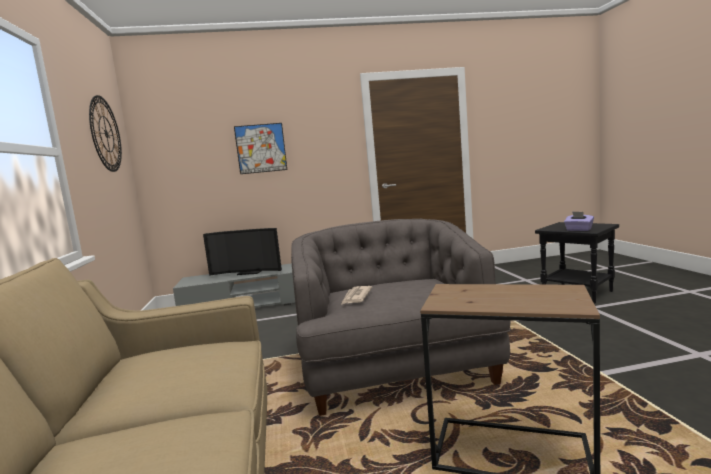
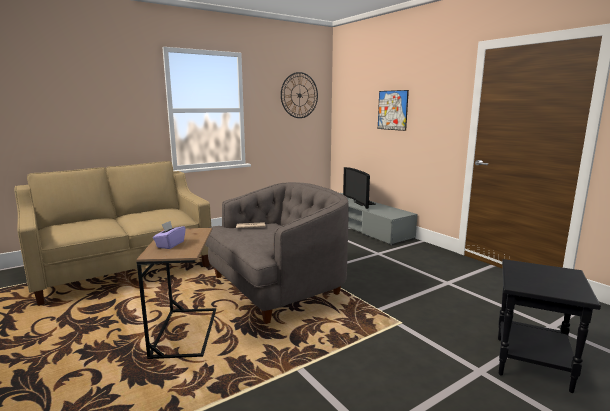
camera: 65 degrees right, 5 degrees up
purple tissue box [564,212,594,231] -> purple tissue box moved to [153,221,186,249]

